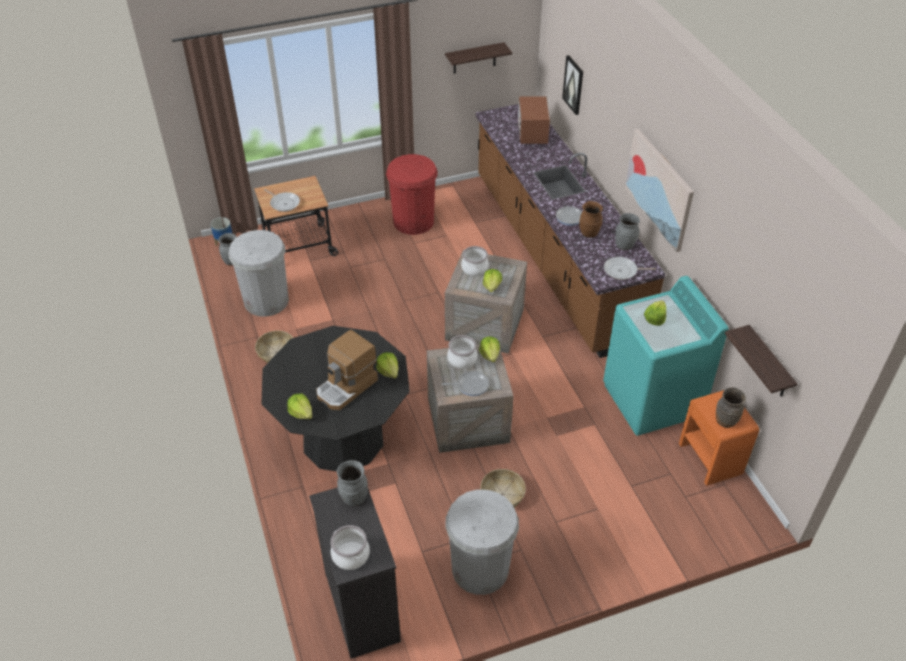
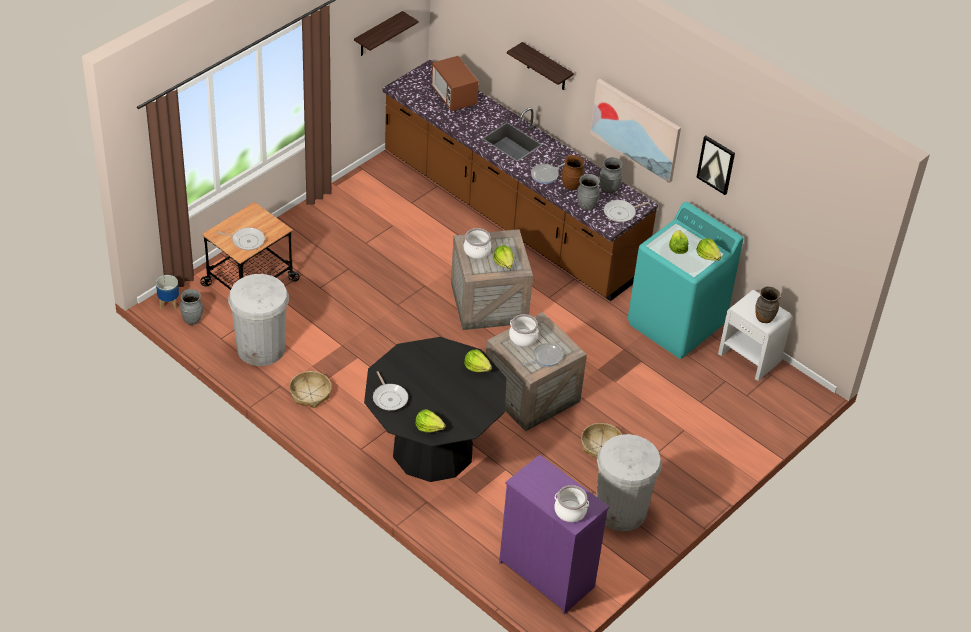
camera: 30 degrees left, 0 degrees up
black dresser [309,487,401,659] -> purple dresser [499,455,609,614]
coffee machine [316,330,378,410] -> none
grey vase [337,460,368,506] -> grey vase moved to [577,174,600,210]
red trash can [386,154,438,235] -> none
lettuce [479,337,500,362] -> lettuce moved to [697,238,721,261]
picture [562,55,583,115] -> picture moved to [696,136,735,195]
orange nightstand [679,390,759,486] -> white nightstand [718,290,792,381]
shelf [725,325,798,397] -> shelf moved to [507,42,574,90]
none -> frying pan [373,371,408,410]

